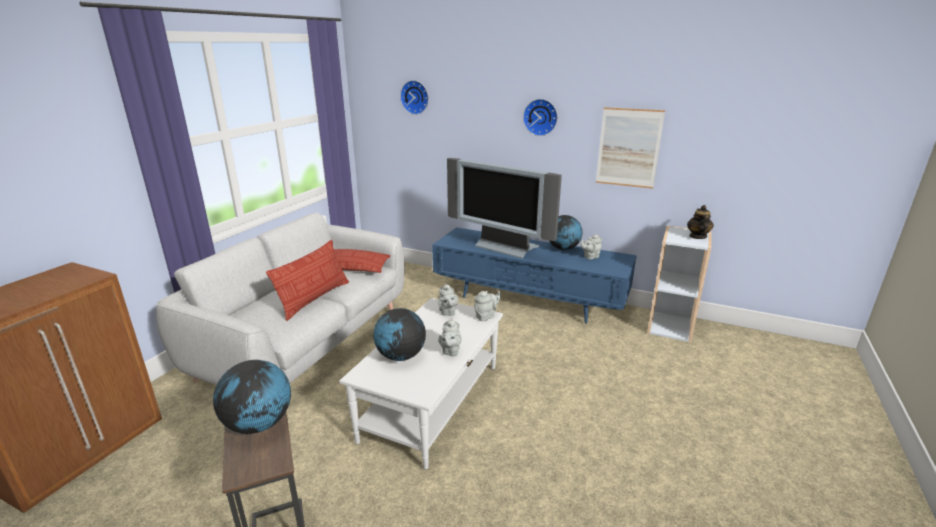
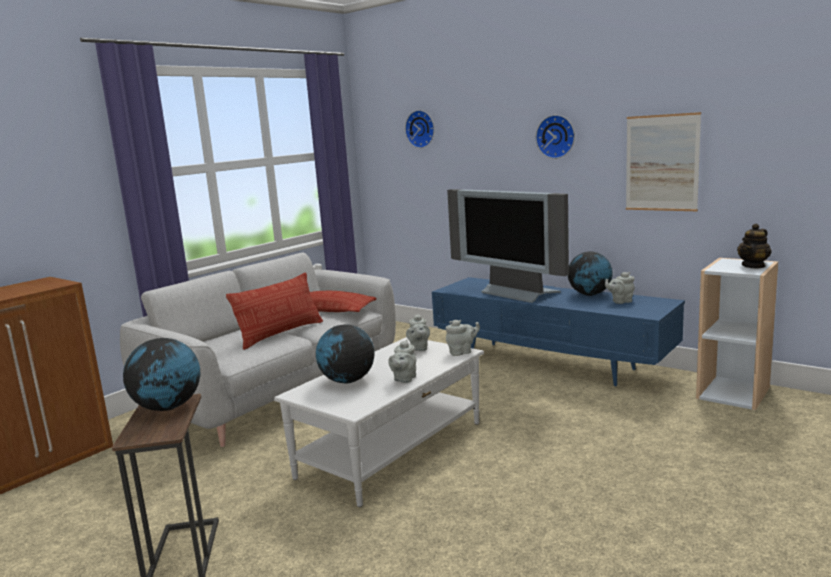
camera: 15 degrees right, 10 degrees down
teapot [687,205,714,239] -> teapot turned 150 degrees counterclockwise [737,224,772,269]

